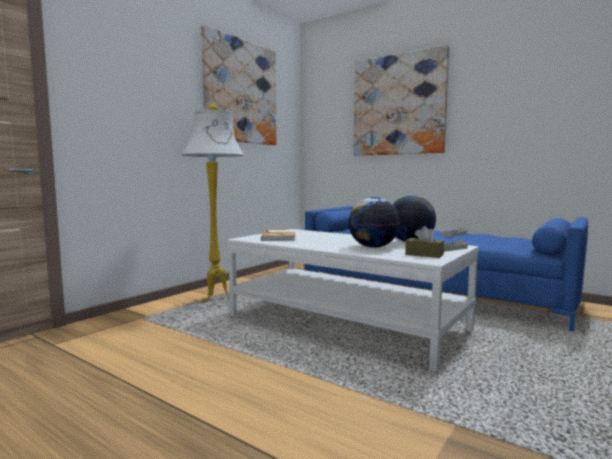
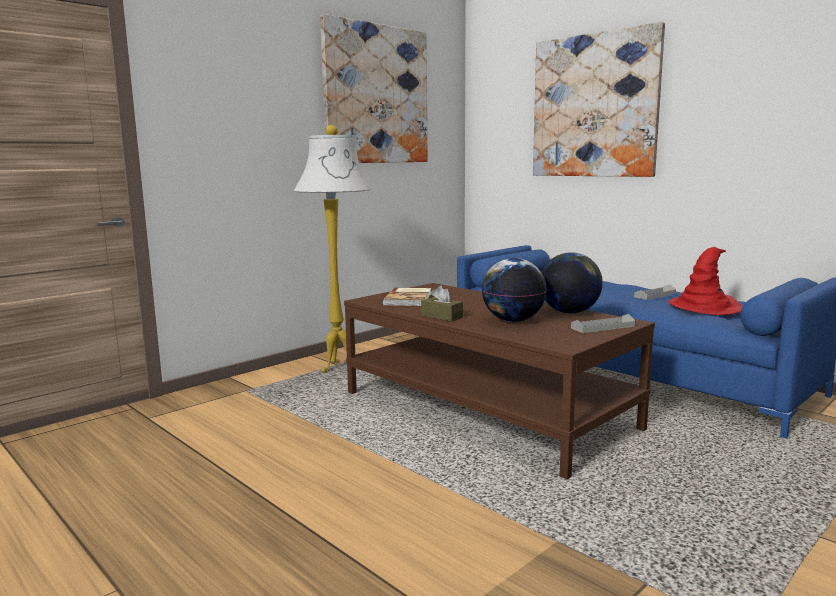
camera: 10 degrees right, 5 degrees up
white coffee table [228,229,479,372] -> brown coffee table [344,283,655,479]
brown tissue box [405,226,444,258] -> brown tissue box moved to [421,286,463,322]
none -> red hat [668,247,743,315]

